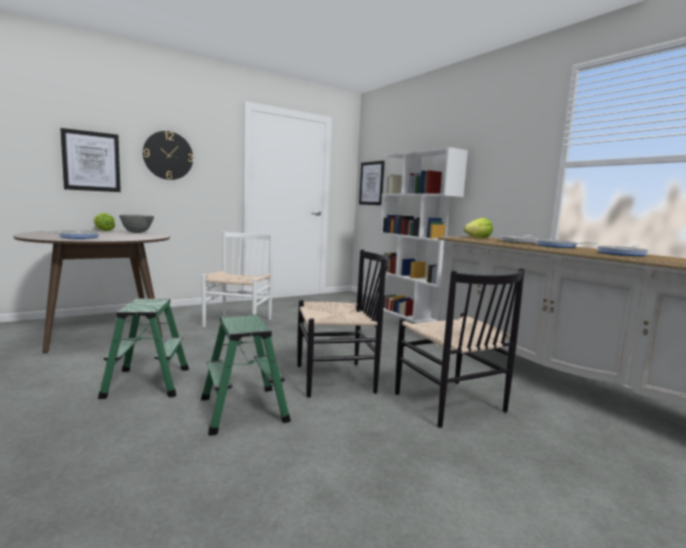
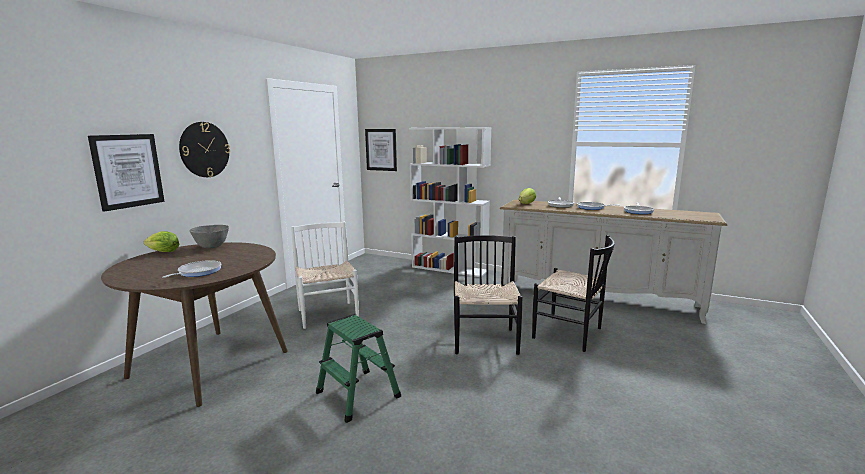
camera: 30 degrees left, 5 degrees up
green step ladder [201,314,291,436] -> none
black chair [297,249,389,398] -> black chair turned 45 degrees counterclockwise [454,235,522,355]

